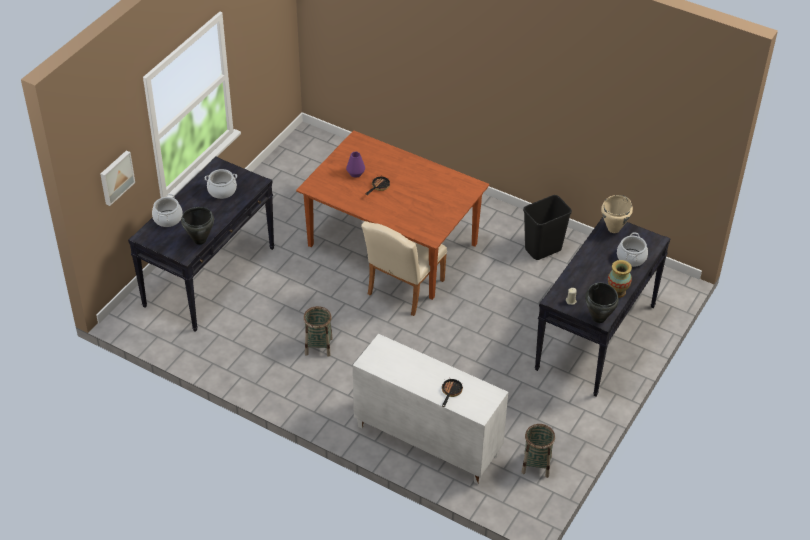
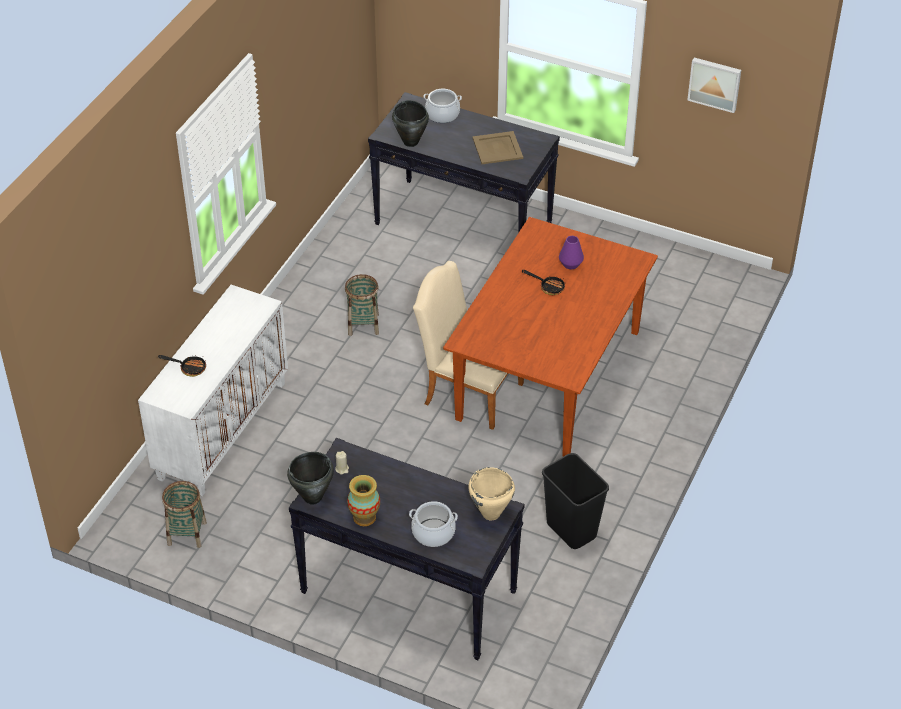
camera: 85 degrees right, 0 degrees up
picture [100,150,135,206] -> picture moved to [687,58,741,113]
cooking pot [205,169,237,199] -> beige tray [472,131,523,164]

